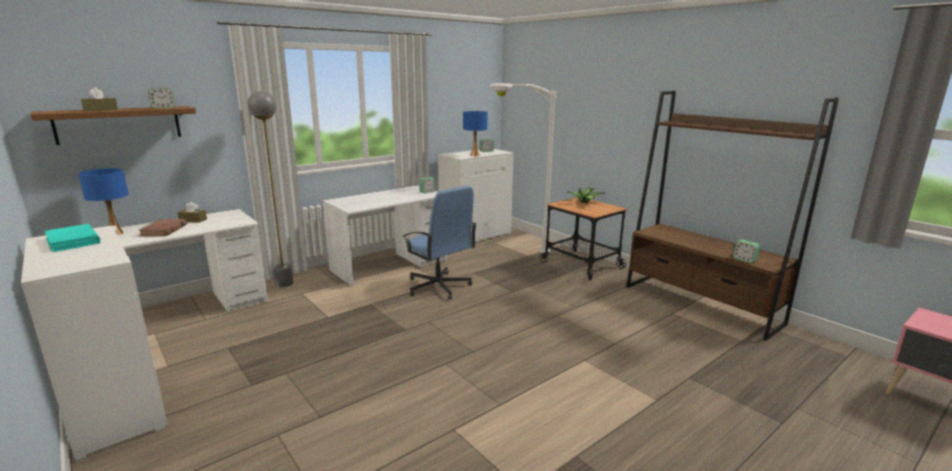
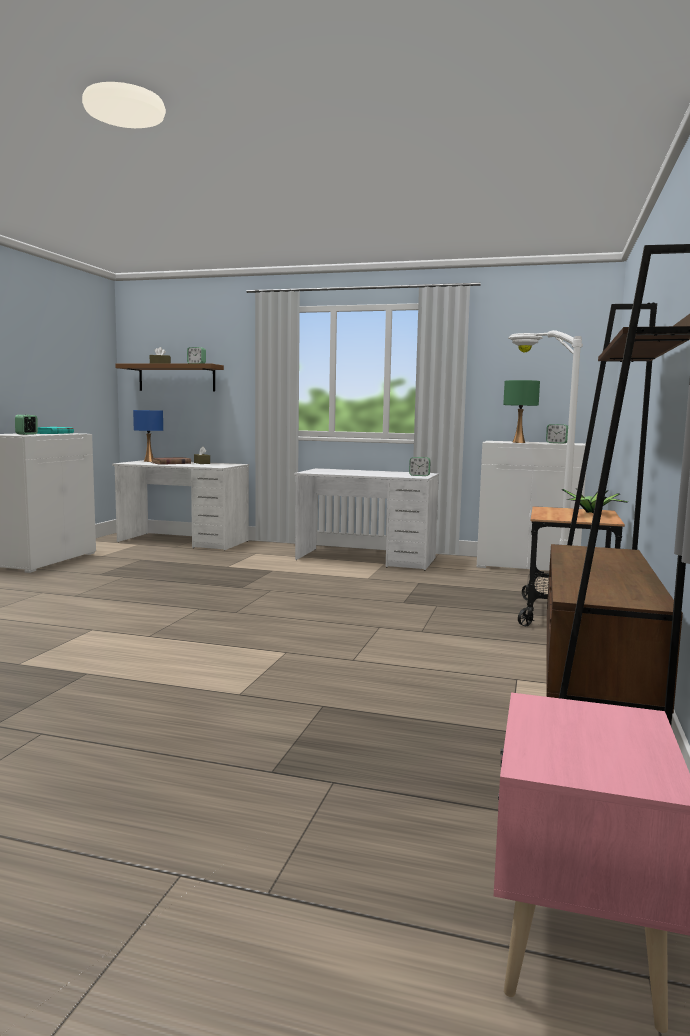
camera: 55 degrees right, 10 degrees down
grey floor lamp [248,91,293,287] -> none
blue office chair [403,186,476,300] -> none
blue table lamp [463,111,488,156] -> green table lamp [503,380,540,443]
alarm clock [733,240,760,263] -> alarm clock moved to [15,415,38,435]

